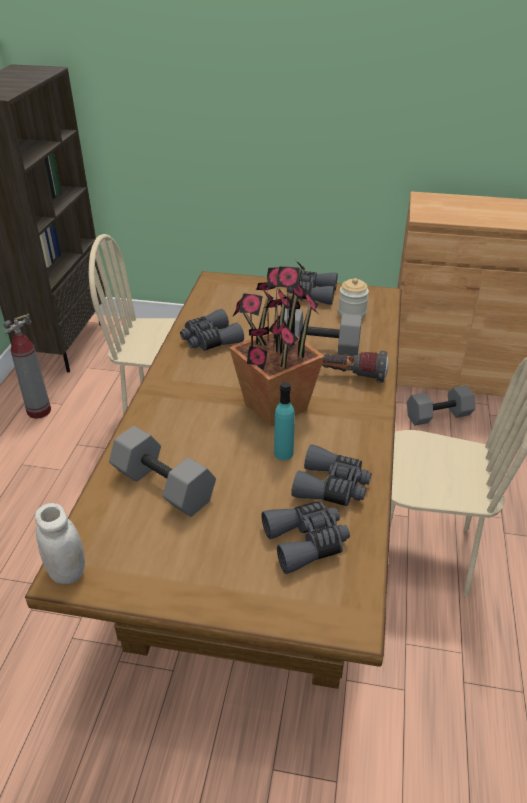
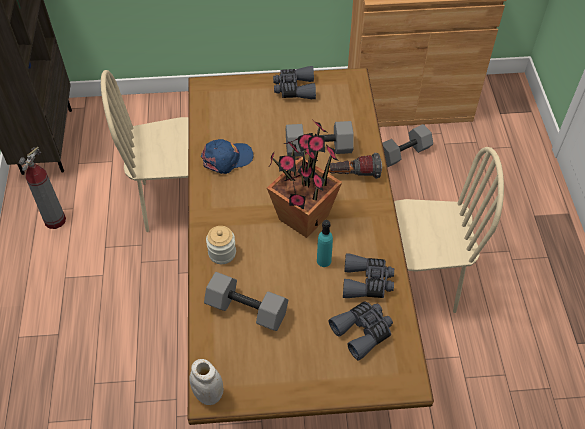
camera: 15 degrees left, 15 degrees up
grey binoculars [180,309,244,351] -> blue cap [201,139,253,174]
jar [338,278,369,318] -> jar moved to [206,226,236,264]

